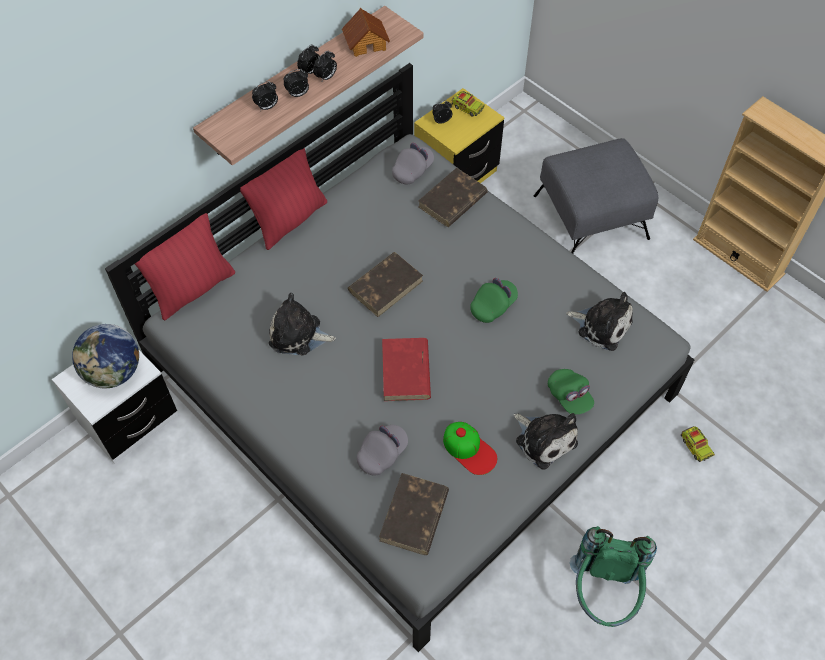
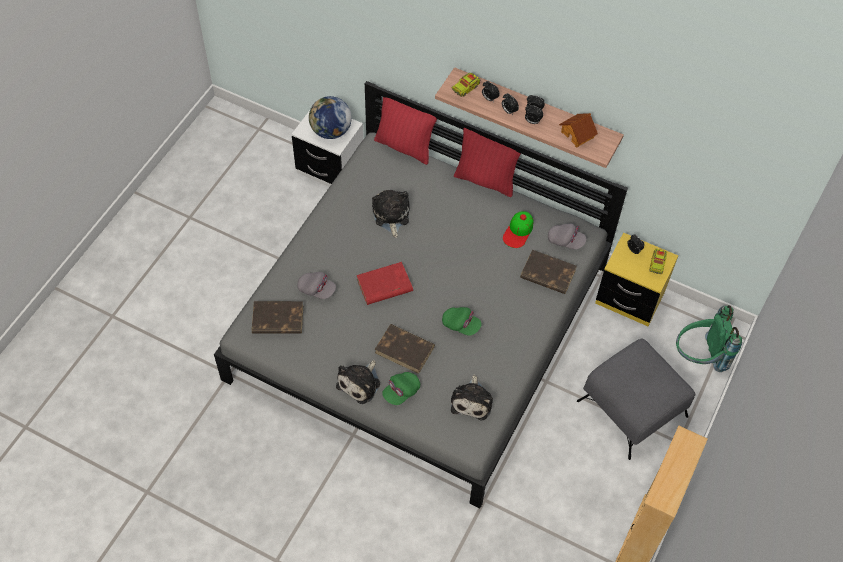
camera: 70 degrees right, 0 degrees up
brown book [348,252,423,317] -> brown book moved to [375,324,435,374]
cap [443,422,497,475] -> cap moved to [503,211,533,248]
green backpack [570,526,657,627] -> green backpack moved to [676,305,742,372]
toy truck [681,426,715,462] -> toy truck moved to [452,73,480,97]

